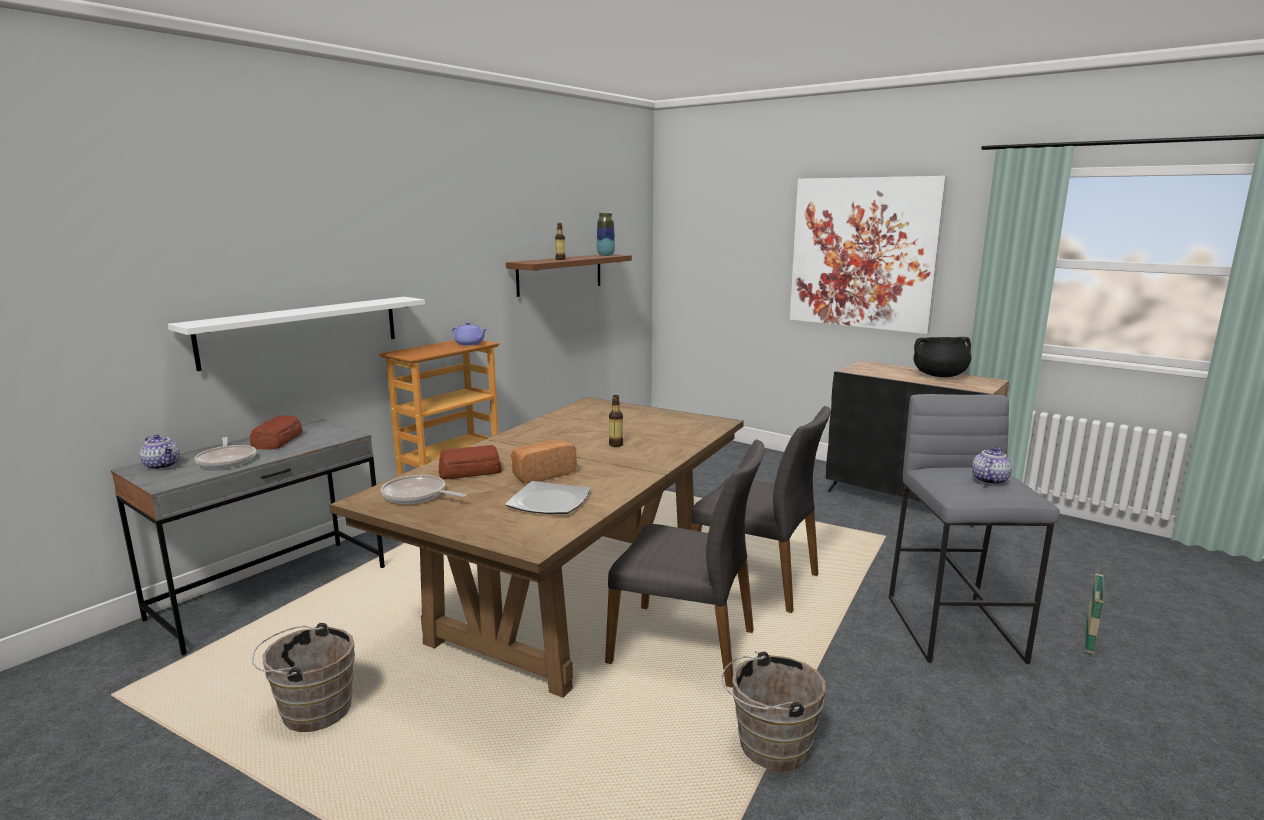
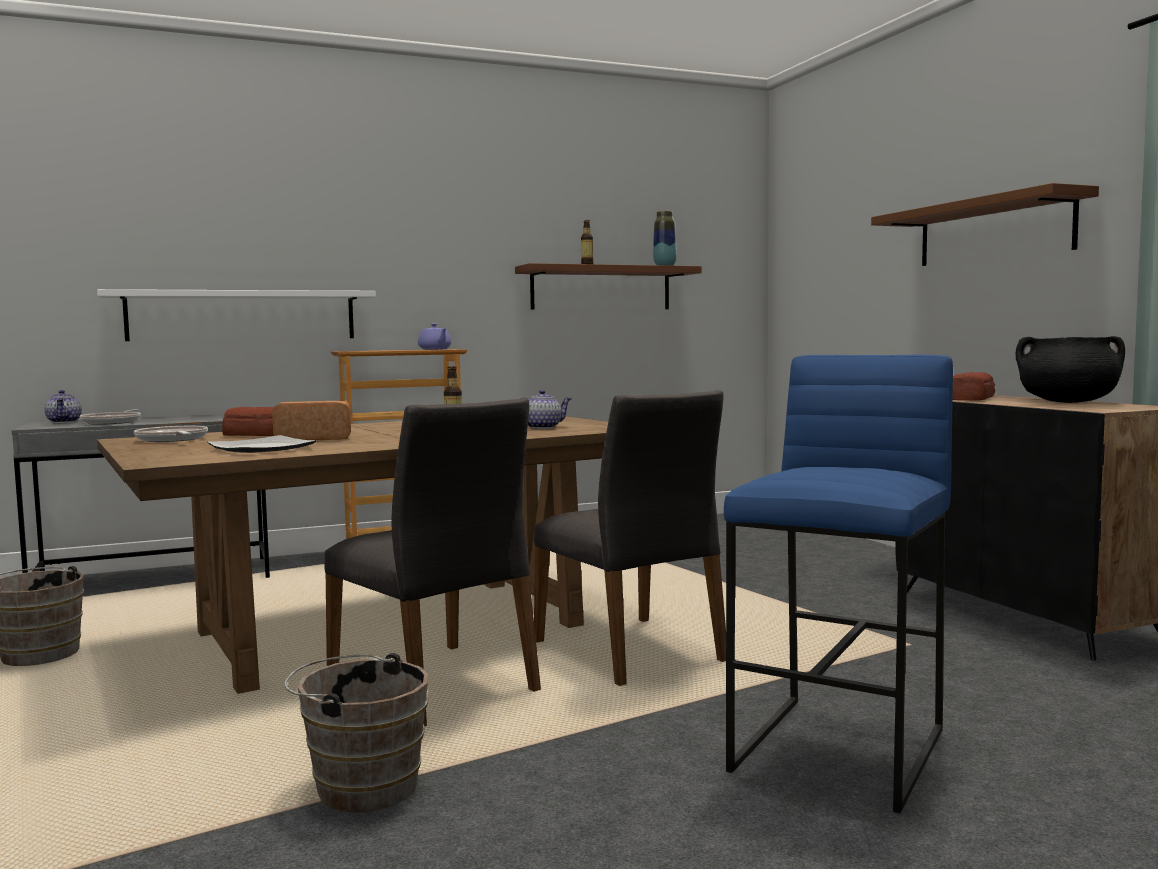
camera: 30 degrees right, 10 degrees down
bread [250,415,302,450] -> bread moved to [953,372,995,400]
picture [790,176,947,334] -> brown shelf [871,183,1099,266]
grey stool [889,394,1060,664] -> blue stool [724,355,953,813]
teapot [972,447,1012,485] -> teapot moved to [517,390,571,429]
basket [1085,560,1109,654] -> none

